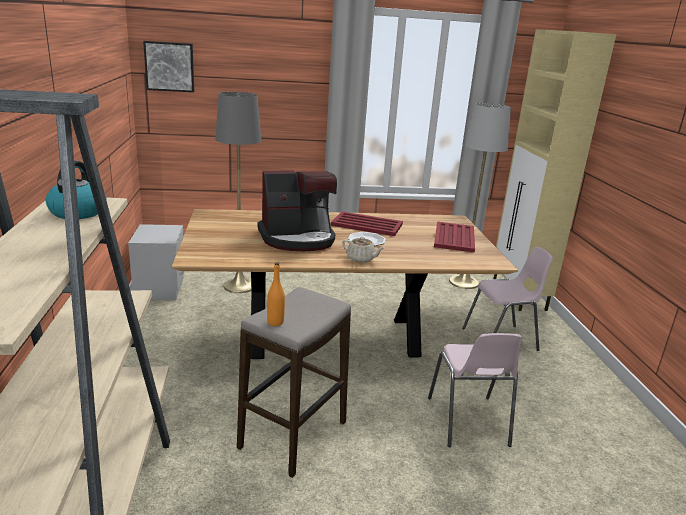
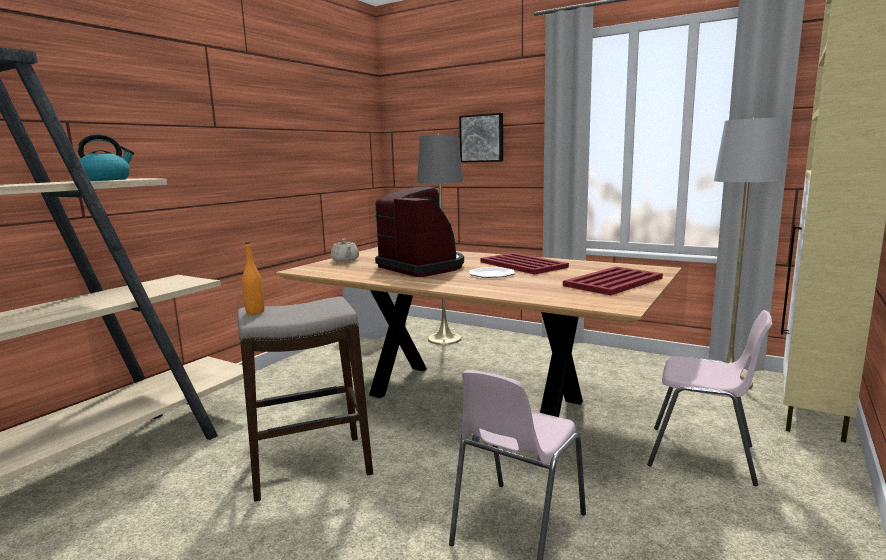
camera: 40 degrees right, 10 degrees down
picture [143,41,194,92] -> picture moved to [459,113,503,162]
coffee machine [257,170,337,251] -> coffee machine turned 150 degrees counterclockwise [375,186,464,277]
beige teapot [342,237,384,263] -> beige teapot moved to [331,239,359,262]

